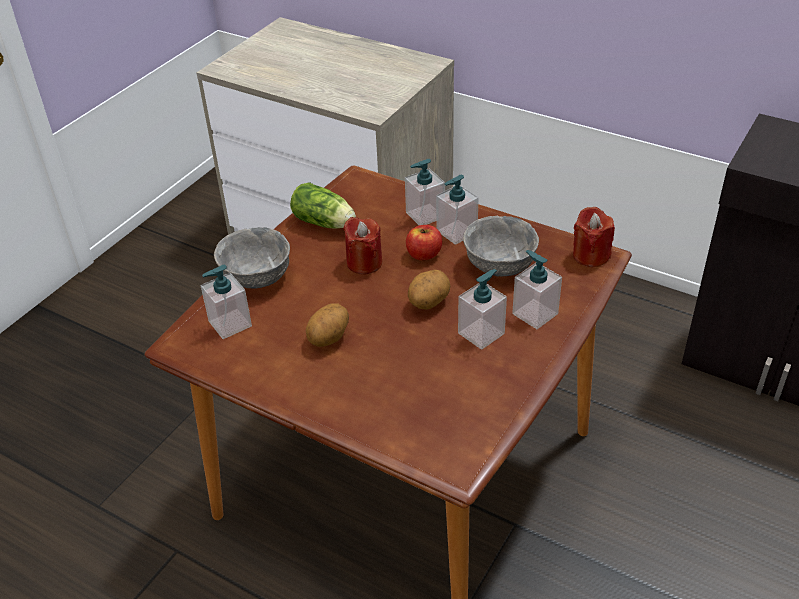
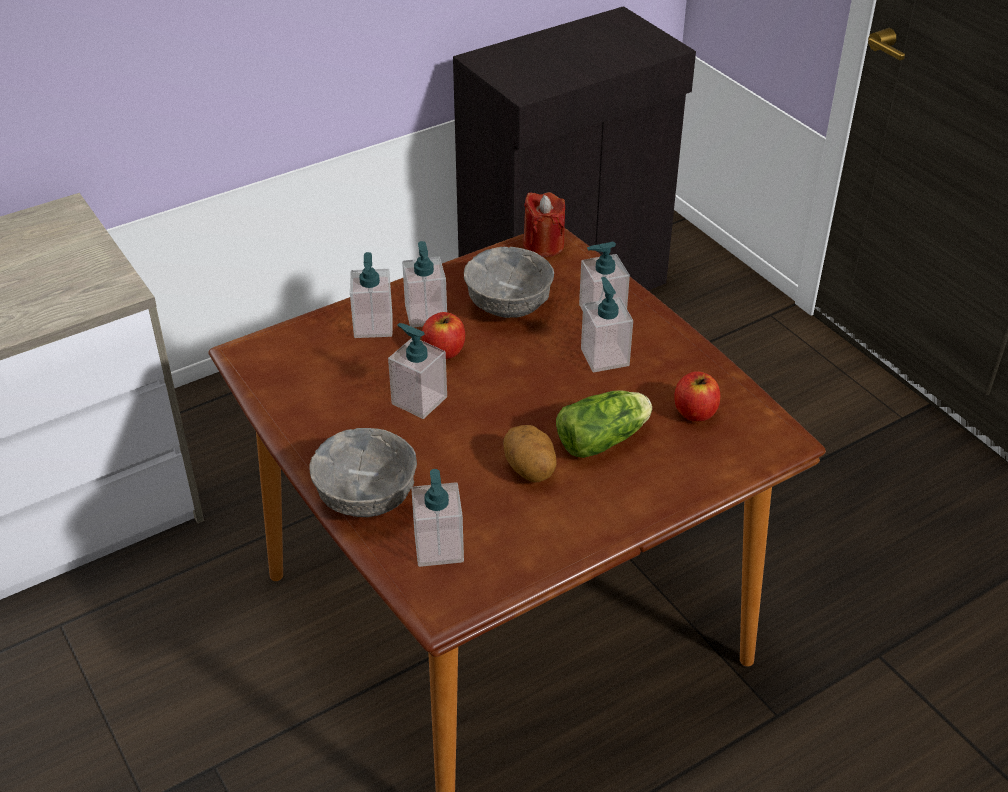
camera: 65 degrees left, 0 degrees up
lettuce [290,182,356,229] -> lettuce moved to [556,390,652,458]
red candle [343,217,382,275] -> soap dispenser [388,323,447,419]
potato [408,270,450,310] -> none
none -> apple [674,372,720,422]

